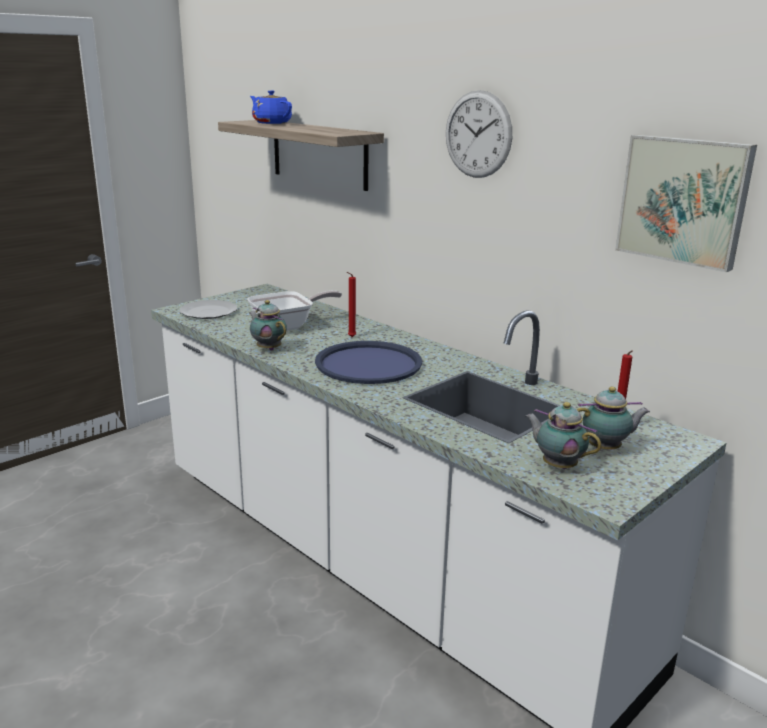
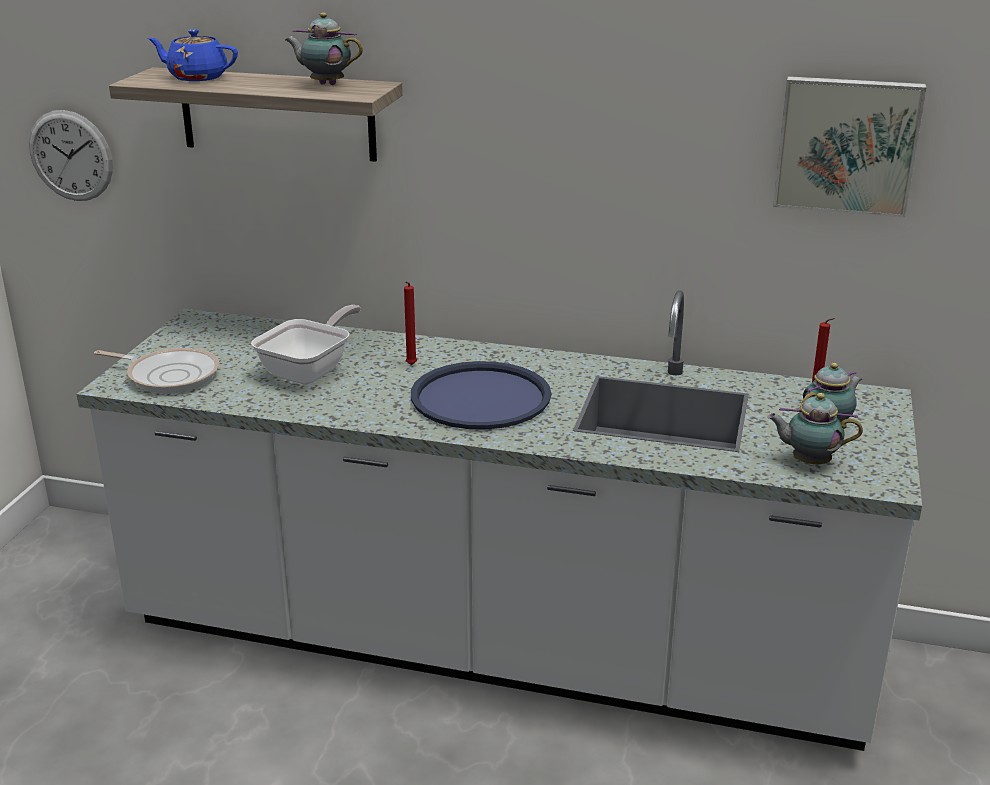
camera: 30 degrees left, 5 degrees up
plate [179,300,237,319] -> frying pan [94,348,219,393]
teapot [249,300,287,351] -> teapot moved to [285,13,363,85]
wall clock [446,90,512,178] -> wall clock moved to [29,110,113,201]

